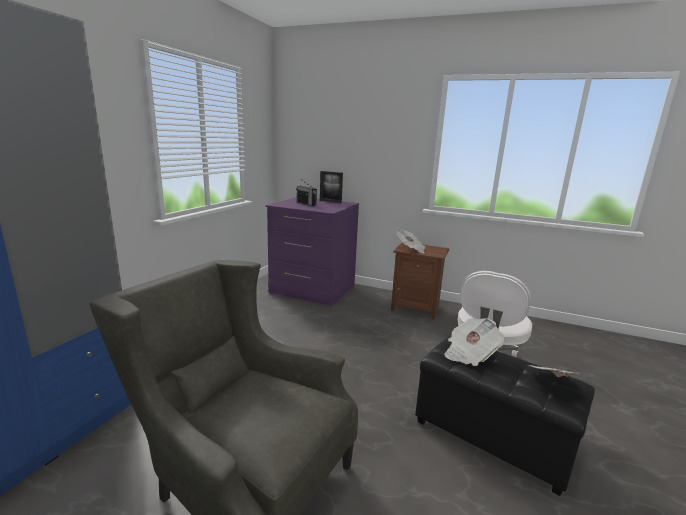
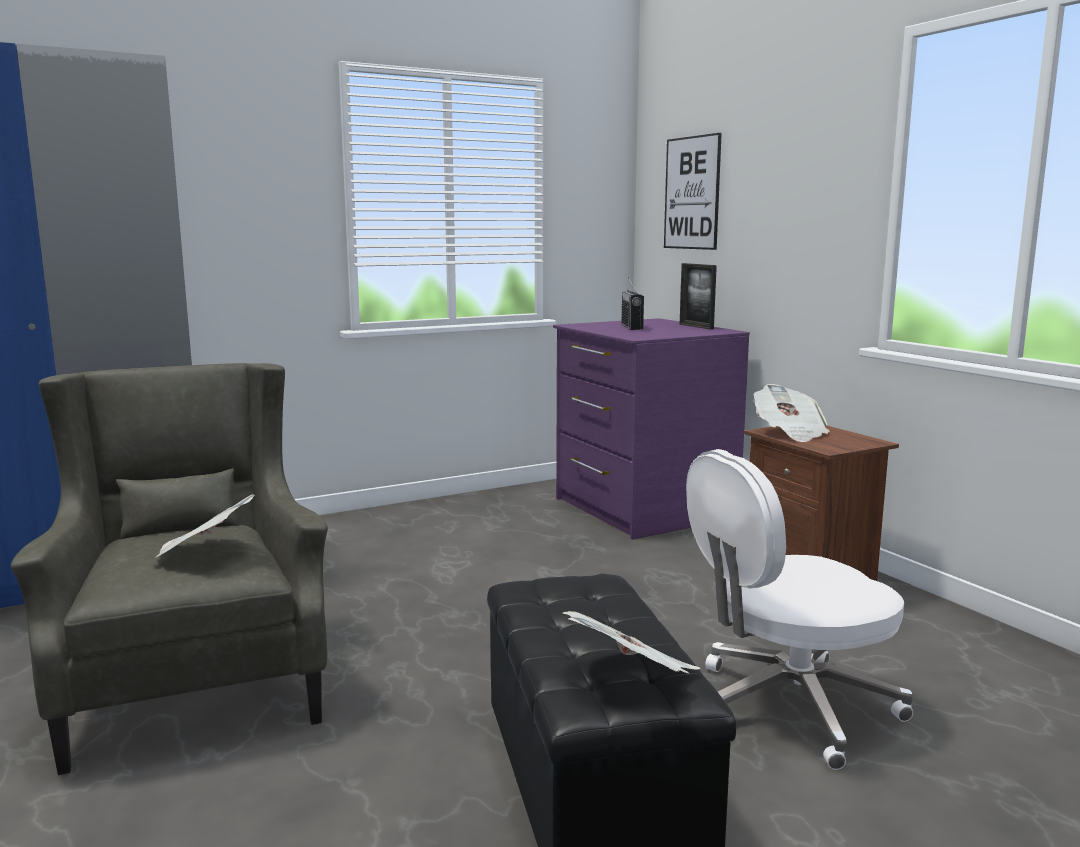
camera: 40 degrees right, 5 degrees down
newspaper [445,318,504,366] -> newspaper moved to [156,494,254,557]
none -> picture [664,133,722,250]

